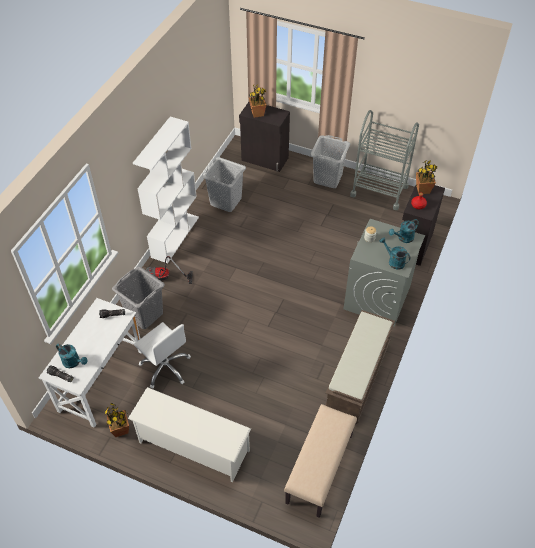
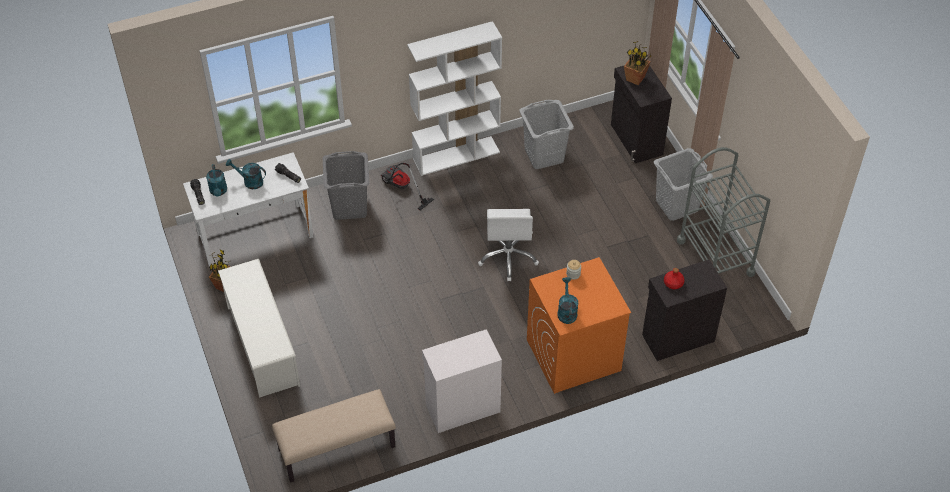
camera: 45 degrees right, 0 degrees up
white office chair [134,322,191,389] -> white office chair moved to [478,209,539,281]
brown bench [325,310,395,424] -> white cabinet [422,329,502,433]
grey washing machine [344,219,425,327] -> orange washing machine [527,257,631,394]
turquoise watering can [389,219,419,243] -> turquoise watering can moved to [226,159,266,189]
potted plant [416,160,437,194] -> none

